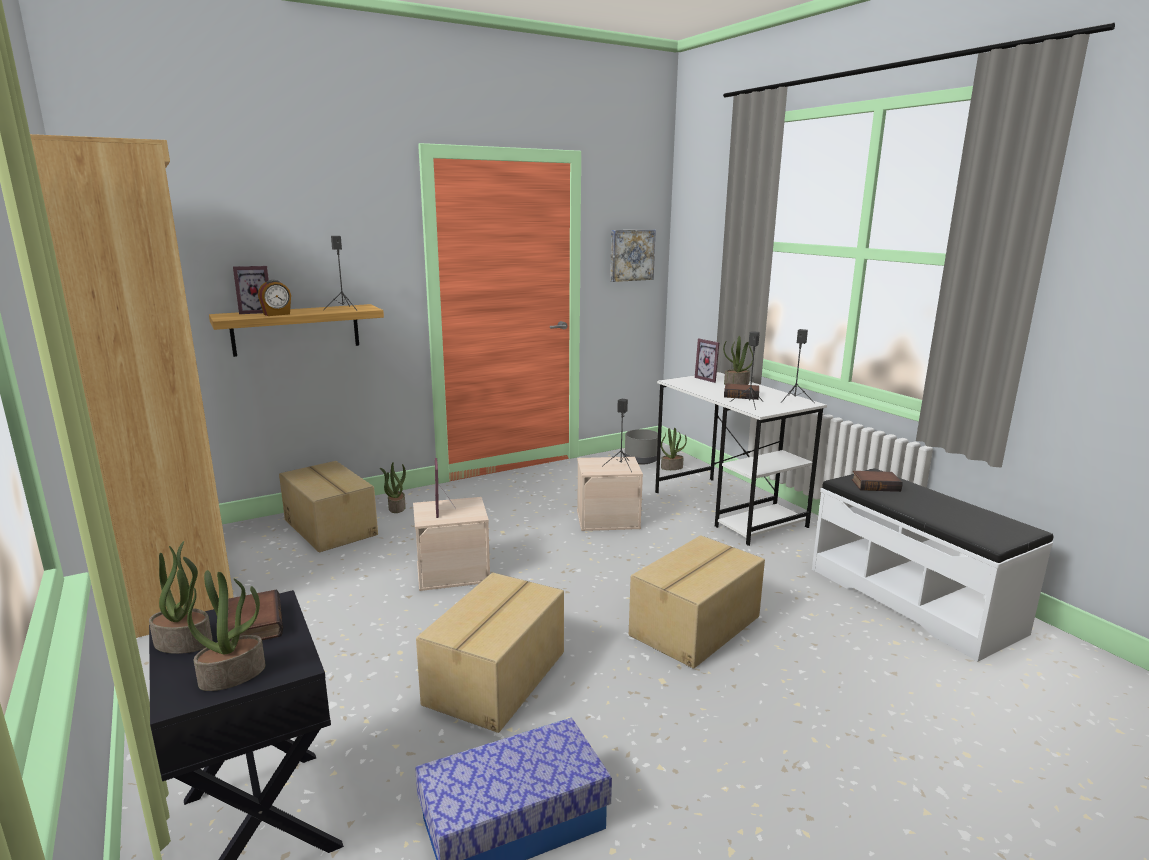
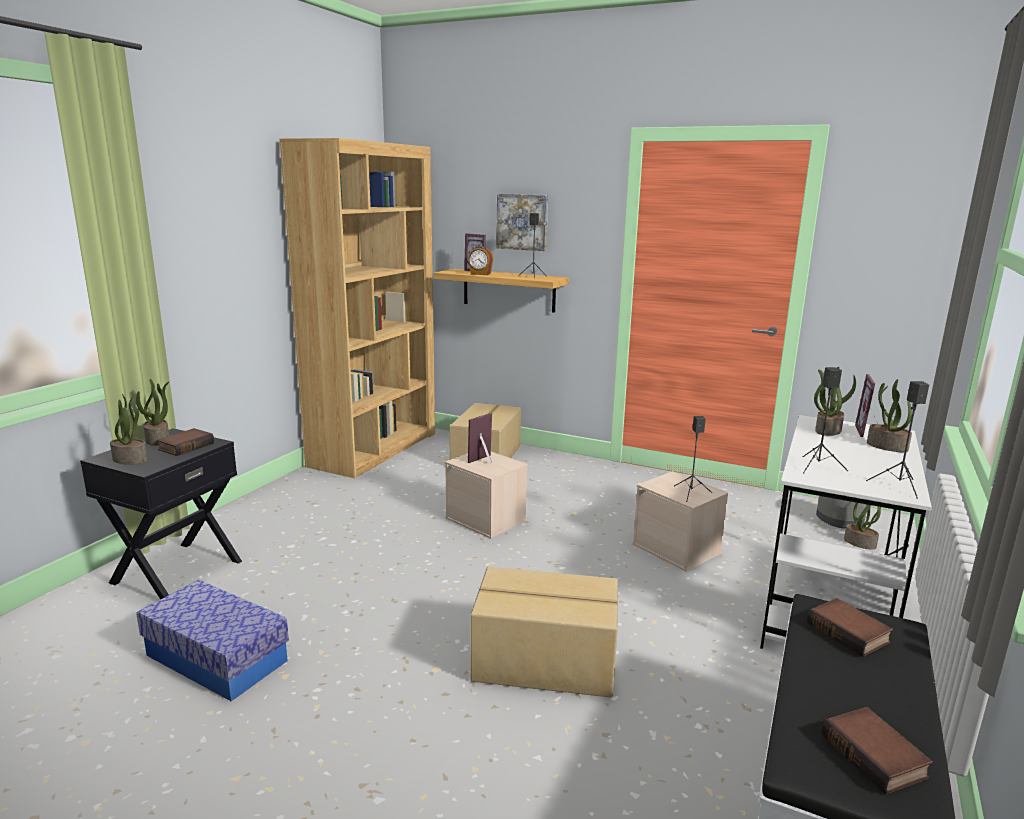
camera: 55 degrees right, 0 degrees up
potted plant [380,462,406,513] -> potted plant moved to [814,367,856,436]
cardboard box [416,573,564,733] -> none
picture [610,229,656,282] -> picture moved to [496,194,548,251]
book [724,383,759,400] -> book moved to [822,707,933,794]

